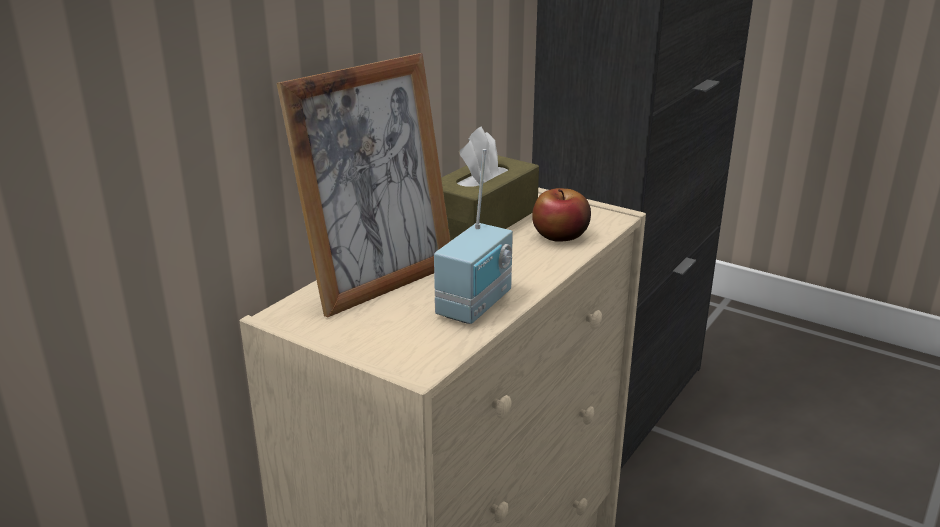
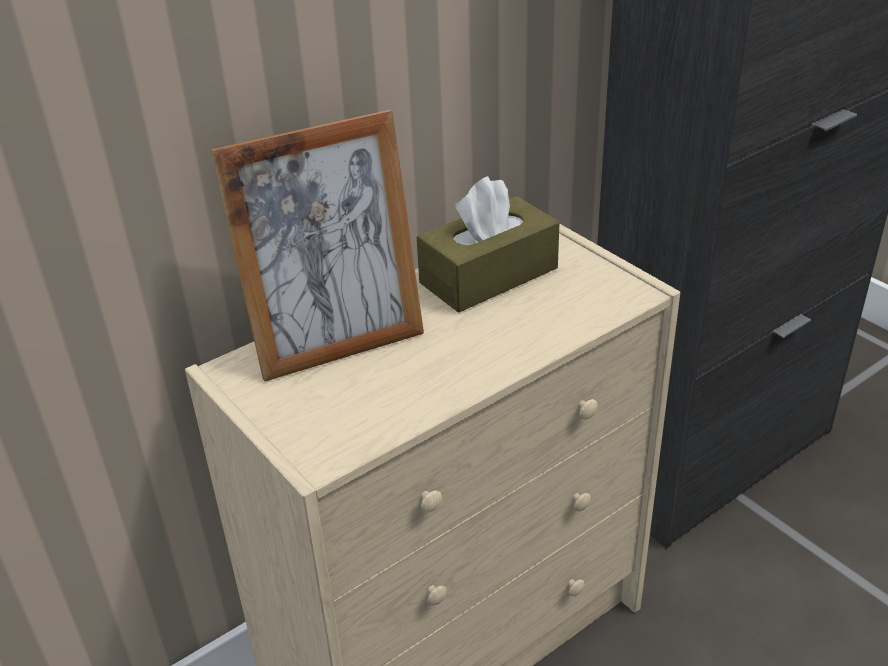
camera: 20 degrees right, 10 degrees up
radio [434,149,513,324] -> none
apple [532,188,591,242] -> none

